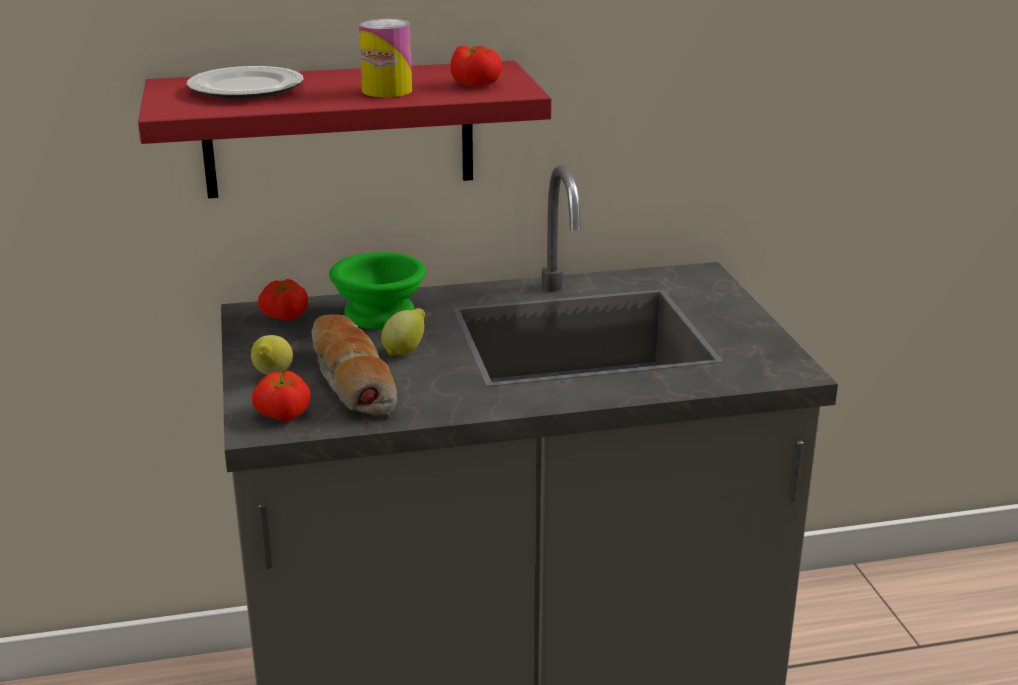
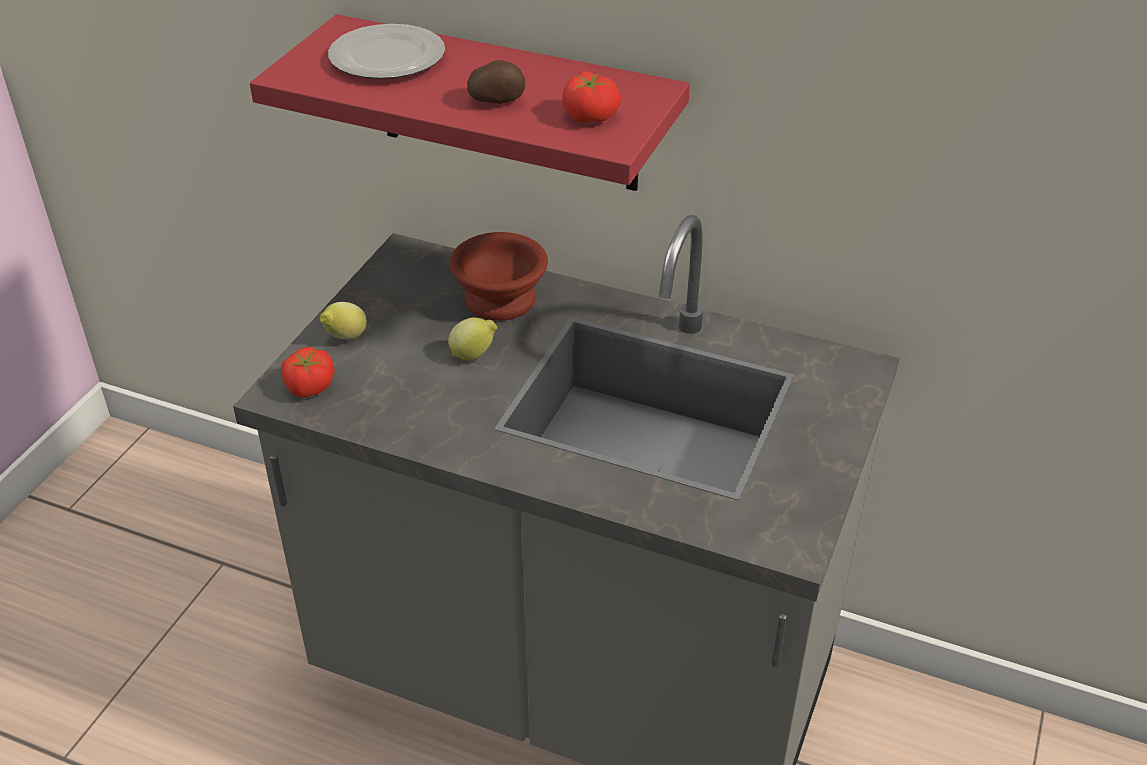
camera: 35 degrees right, 15 degrees up
tomato [258,279,308,321] -> none
bread [311,314,397,417] -> none
green bowl [329,252,426,329] -> brown bowl [449,232,548,321]
can [359,19,412,97] -> potato [467,60,525,104]

